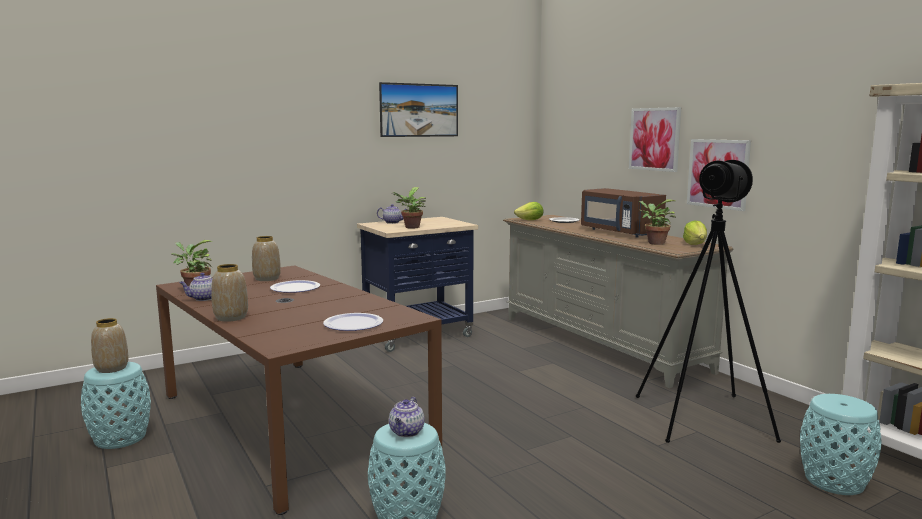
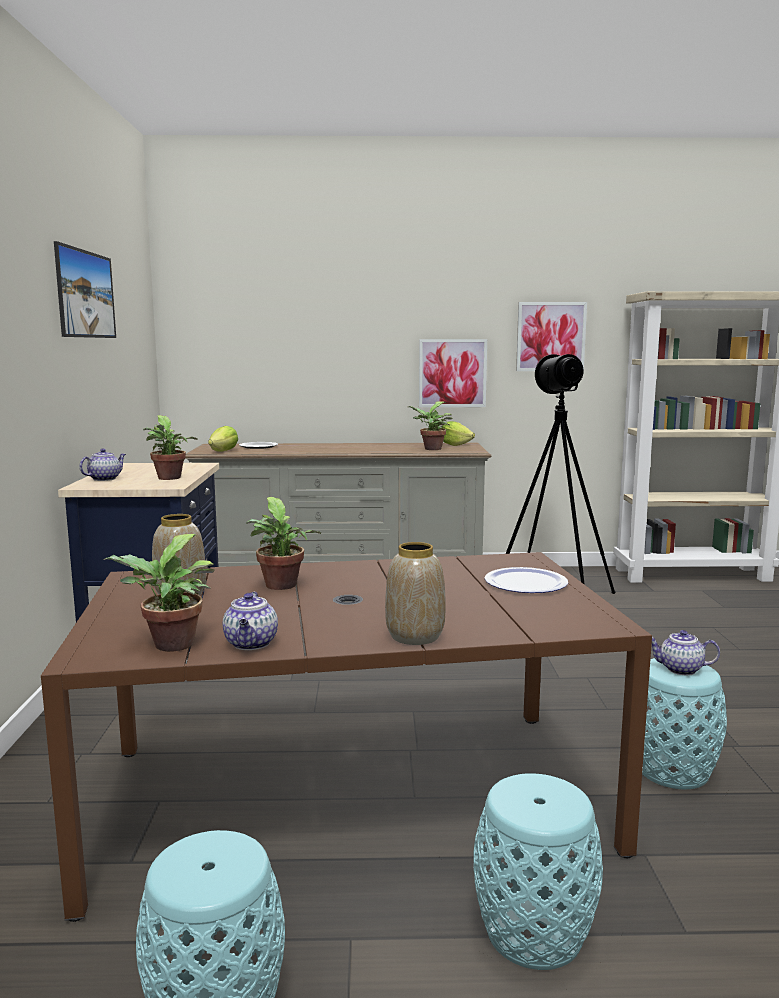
camera: 60 degrees left, 0 degrees up
vase [91,318,128,373] -> none
plate [270,280,320,293] -> potted plant [246,497,321,590]
teapot [389,397,425,437] -> teapot turned 150 degrees clockwise [652,630,720,675]
brown microwave [581,188,666,238] -> none
picture [629,107,681,172] -> picture moved to [516,302,587,371]
turquoise stool [800,394,881,495] -> turquoise stool moved to [473,773,603,970]

